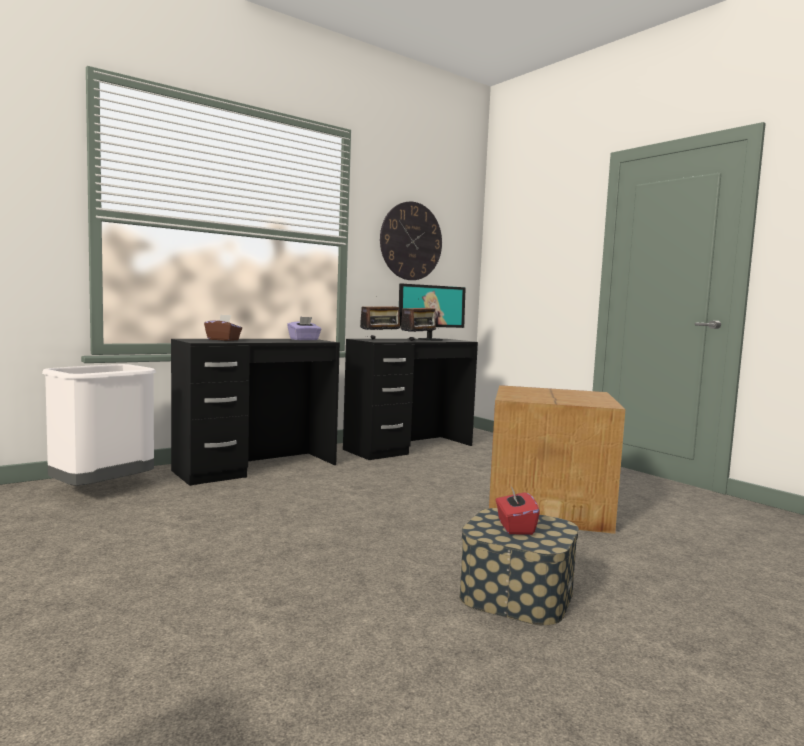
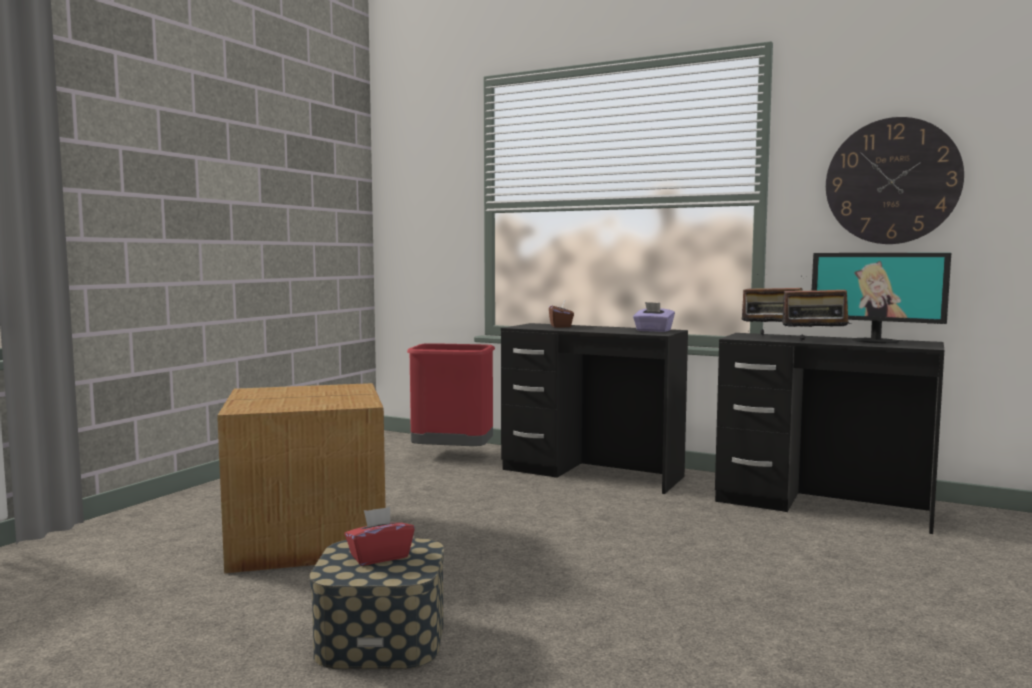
camera: 65 degrees right, 0 degrees up
white trash can [42,364,156,486] -> red trash can [407,343,495,446]
cardboard box [489,385,625,534] -> cardboard box moved to [217,383,385,573]

